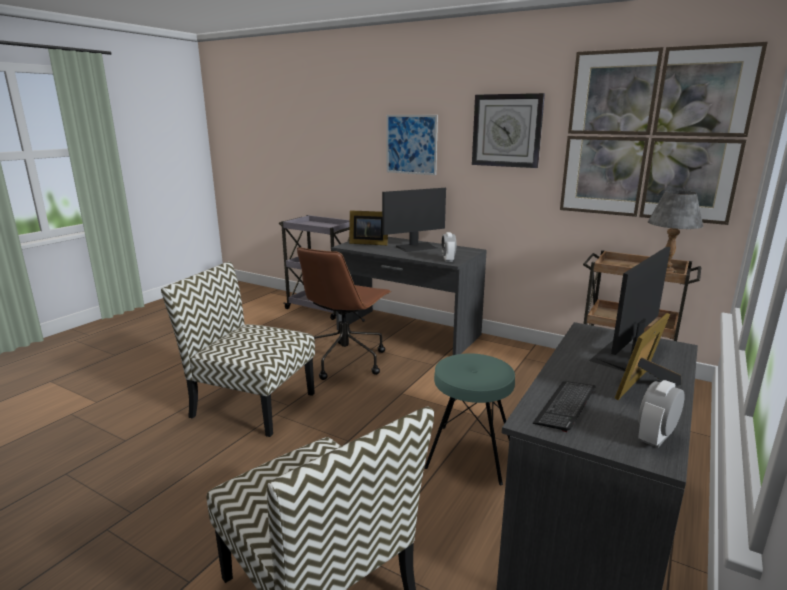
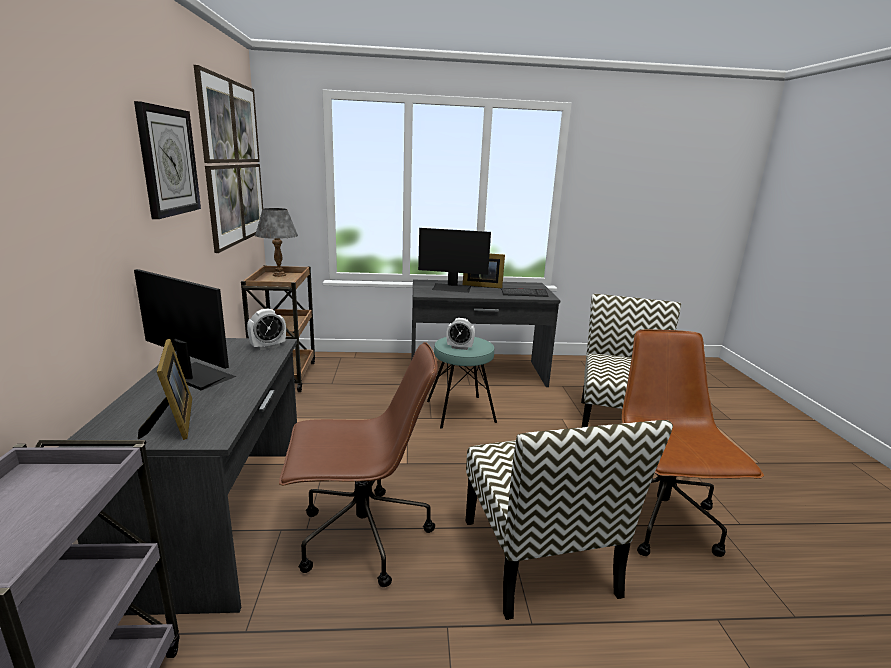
camera: 125 degrees left, 0 degrees up
picture [386,115,438,175] -> none
alarm clock [638,380,685,448] -> alarm clock moved to [446,318,475,350]
none -> brown office chair [622,329,764,557]

